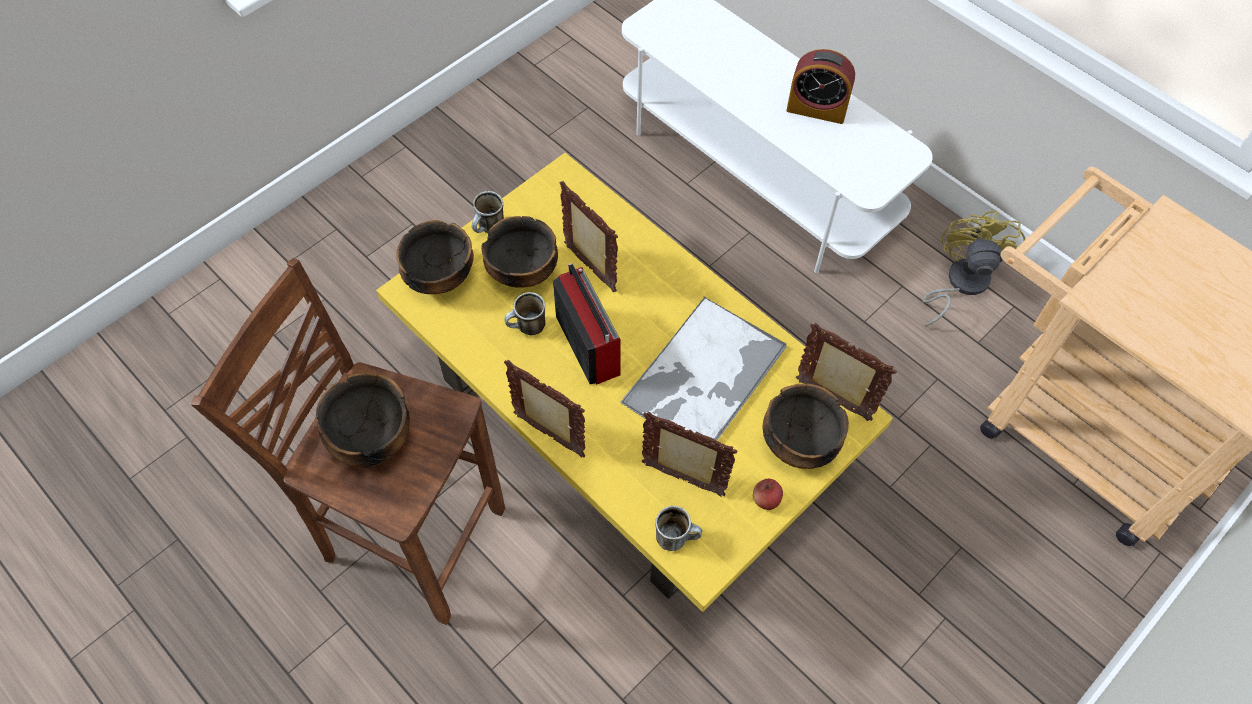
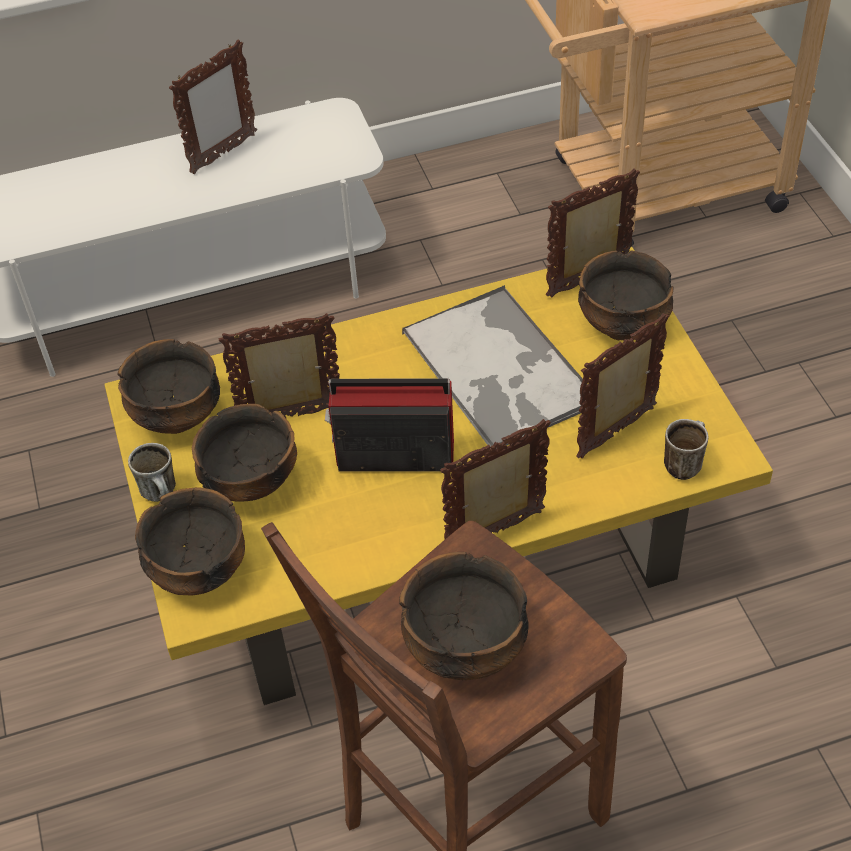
camera: 60 degrees left, 10 degrees down
mug [504,292,546,336] -> none
apple [753,479,783,510] -> none
alarm clock [787,49,855,124] -> picture frame [169,40,257,174]
yellow fan [922,211,1025,327] -> none
none -> bowl [117,339,220,434]

